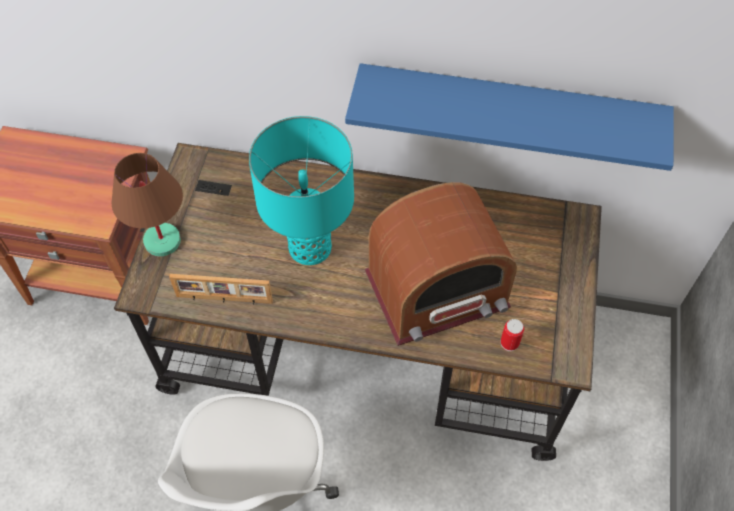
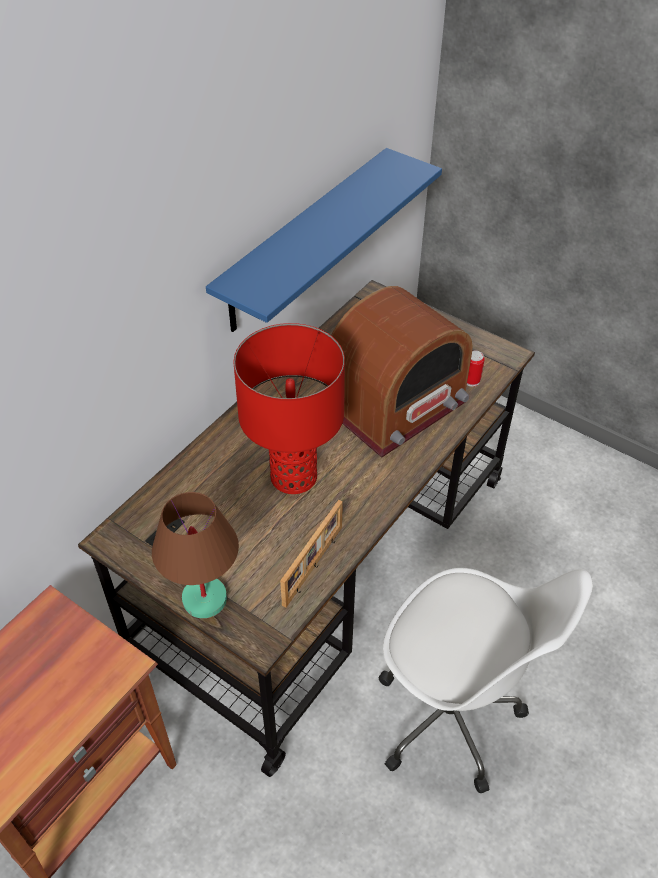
camera: 65 degrees left, 10 degrees down
turquoise table lamp [249,116,354,265] -> red table lamp [233,323,345,494]
radio [365,182,517,346] -> radio turned 45 degrees clockwise [326,286,473,457]

